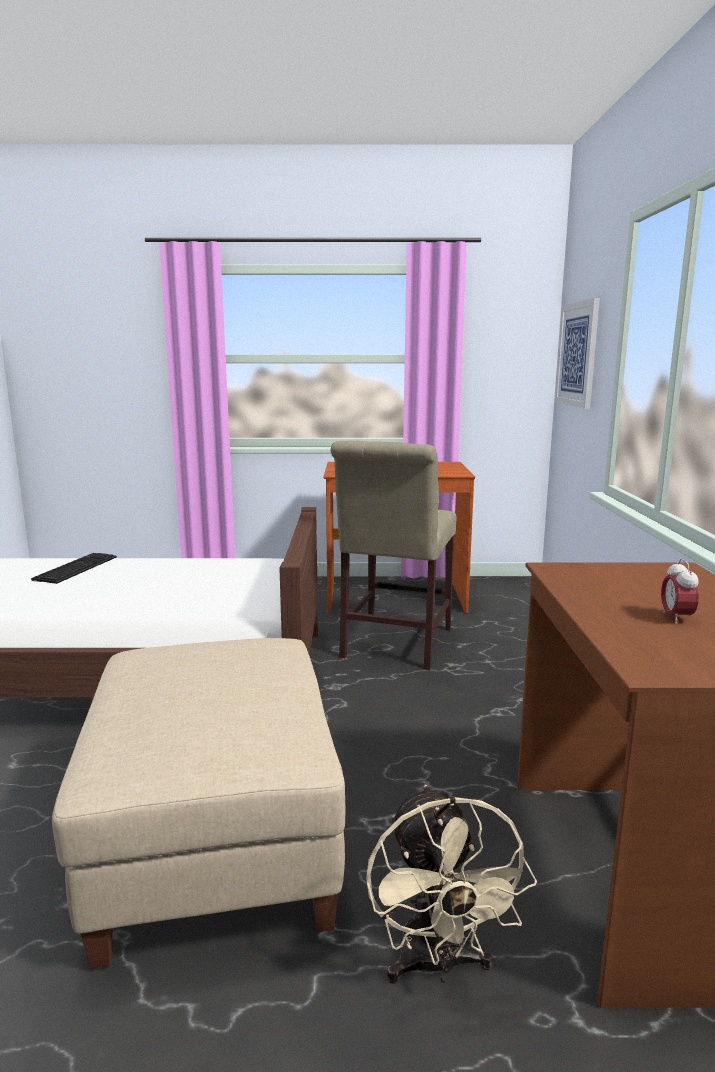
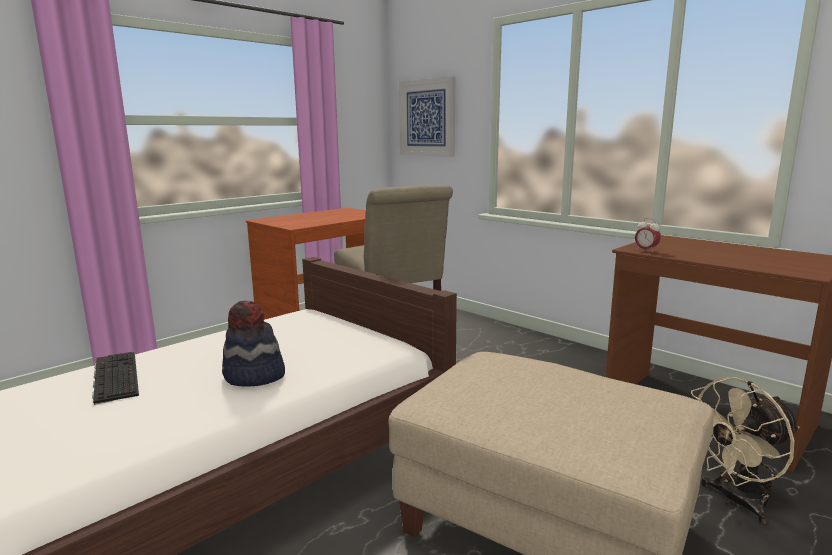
camera: 45 degrees left, 0 degrees up
beige fan [366,785,537,984] -> beige fan turned 120 degrees clockwise [691,377,800,524]
alarm clock [661,559,699,624] -> alarm clock moved to [635,218,661,253]
none -> hat [222,301,285,387]

